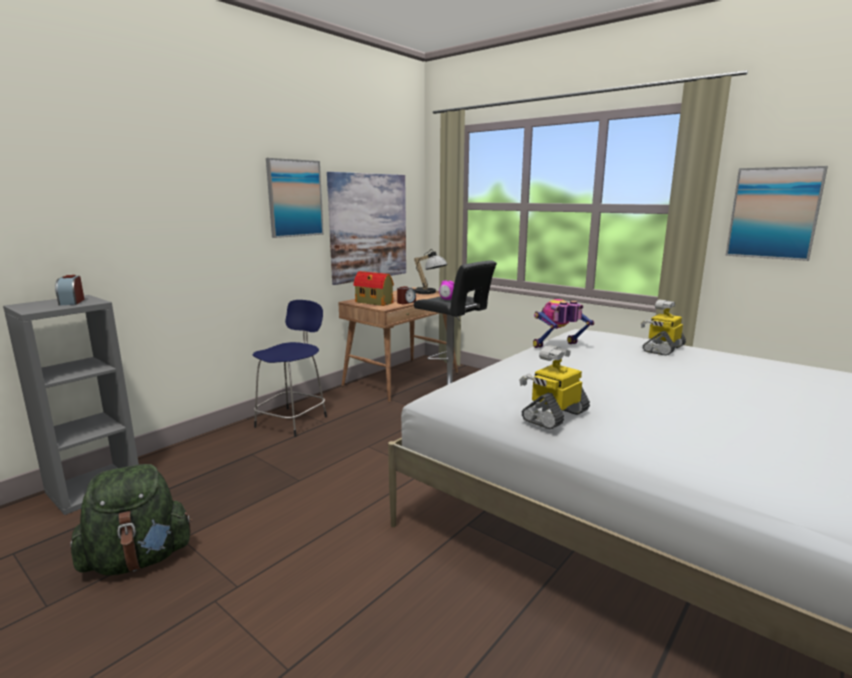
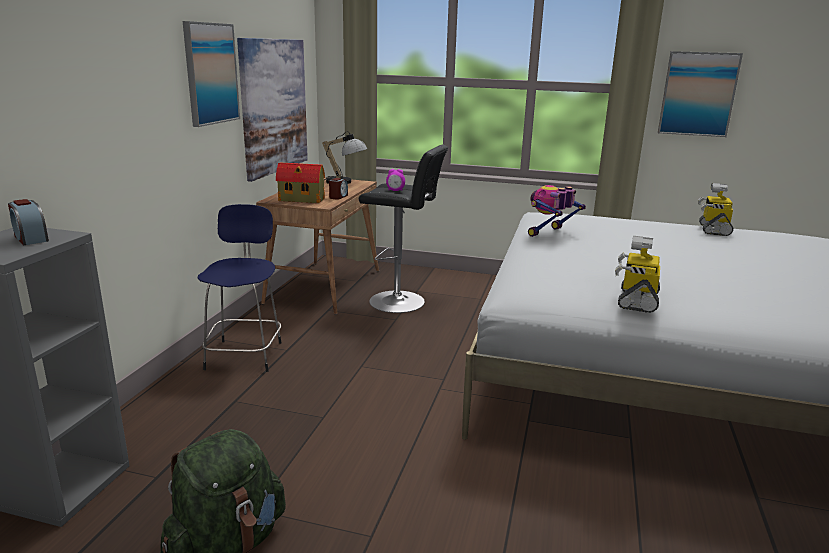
camera: 25 degrees left, 5 degrees up
toy robot [641,299,686,356] -> toy robot moved to [698,183,733,236]

